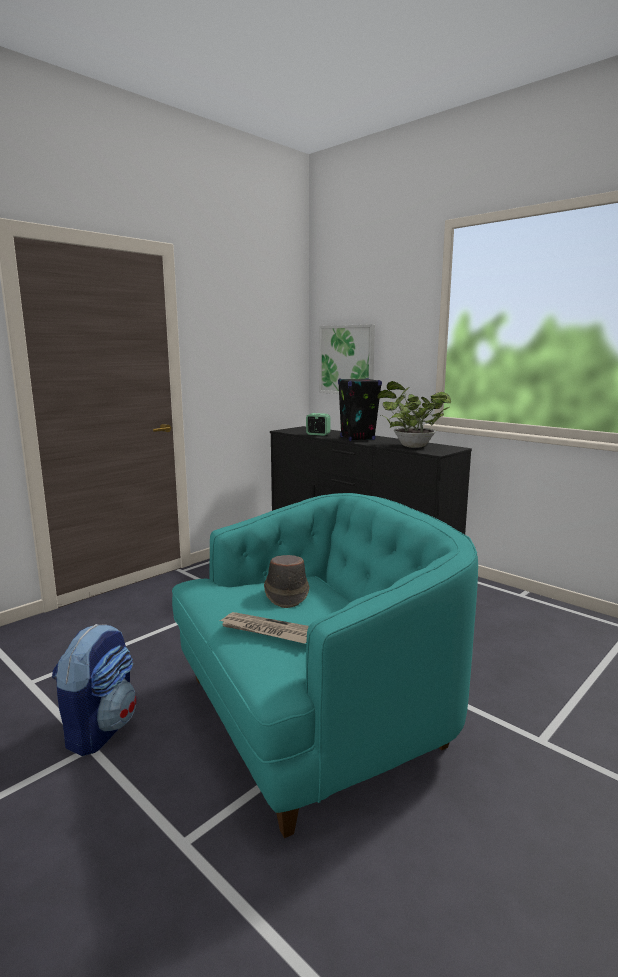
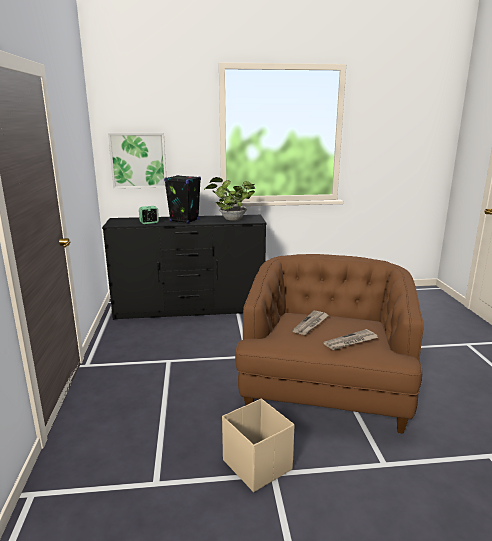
camera: 50 degrees left, 5 degrees up
backpack [52,624,137,756] -> beige storage box [222,398,294,492]
turquoise armchair [172,493,478,838] -> brown armchair [235,254,424,434]
brown hat [264,555,309,608] -> newspaper [292,311,329,335]

